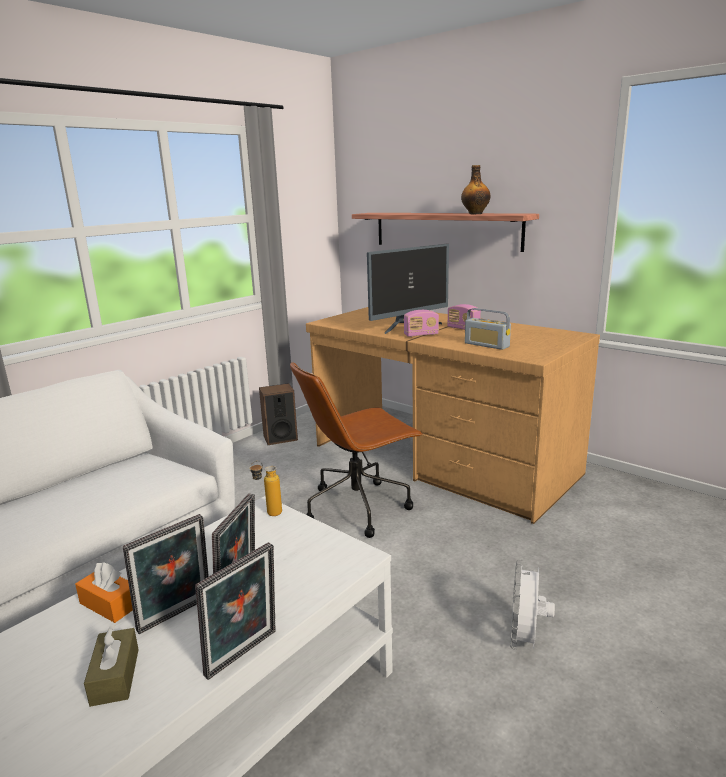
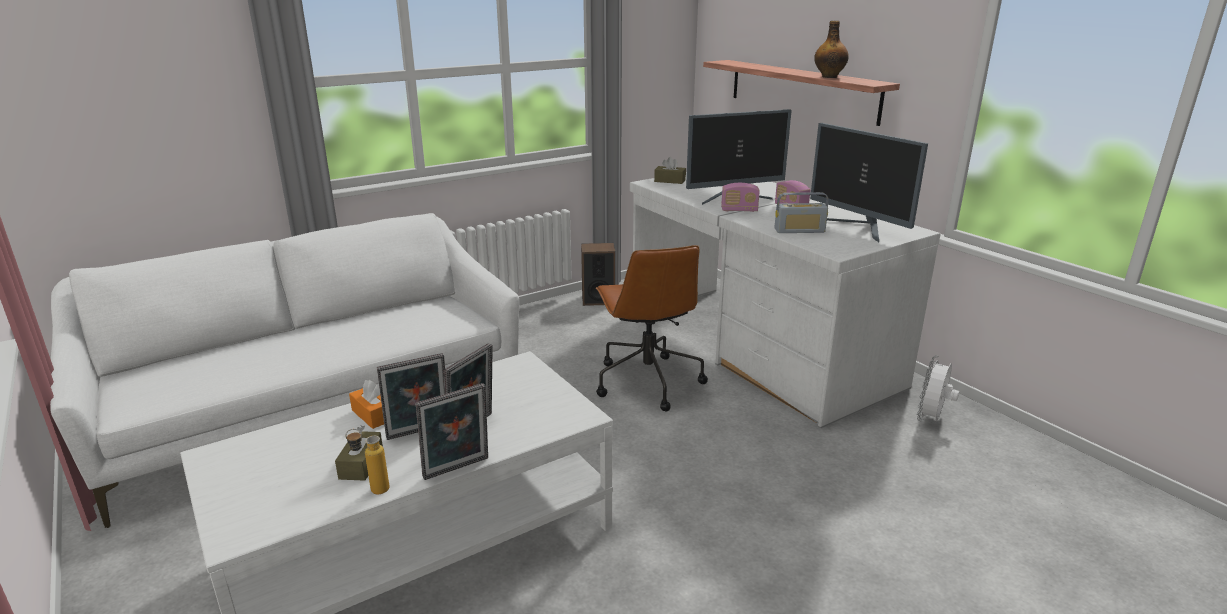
camera: 15 degrees right, 5 degrees up
bottle [249,461,282,516] -> bottle moved to [345,429,389,494]
brown office chair [290,361,423,538] -> brown office chair turned 90 degrees counterclockwise [596,245,708,411]
brown desk [306,307,600,524] -> white desk [630,172,941,429]
radio [465,308,511,350] -> radio turned 60 degrees counterclockwise [775,192,829,233]
white fan [510,560,555,650] -> white fan moved to [917,355,959,422]
none -> brown tissue box [654,157,686,184]
none -> monitor [810,123,928,242]

